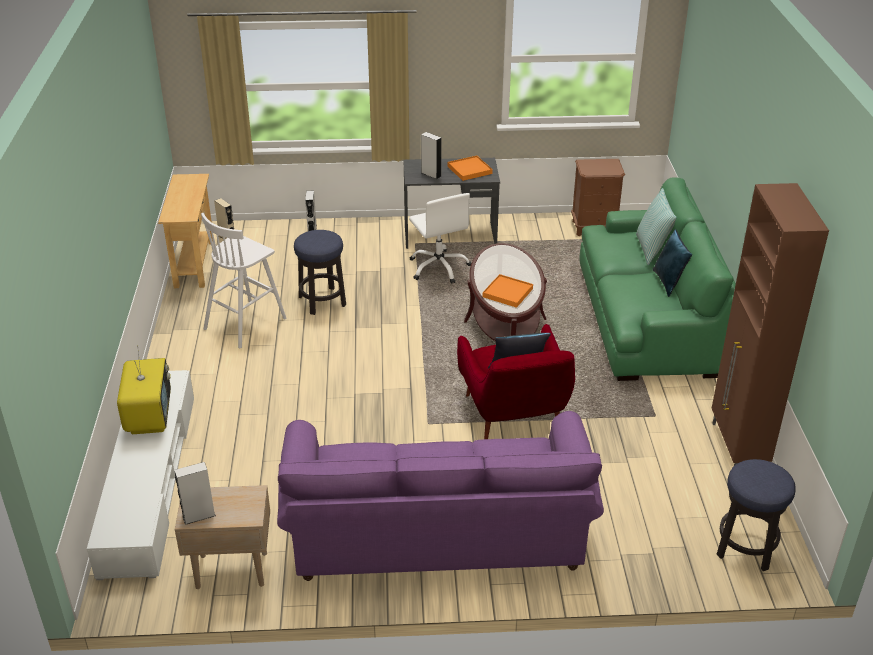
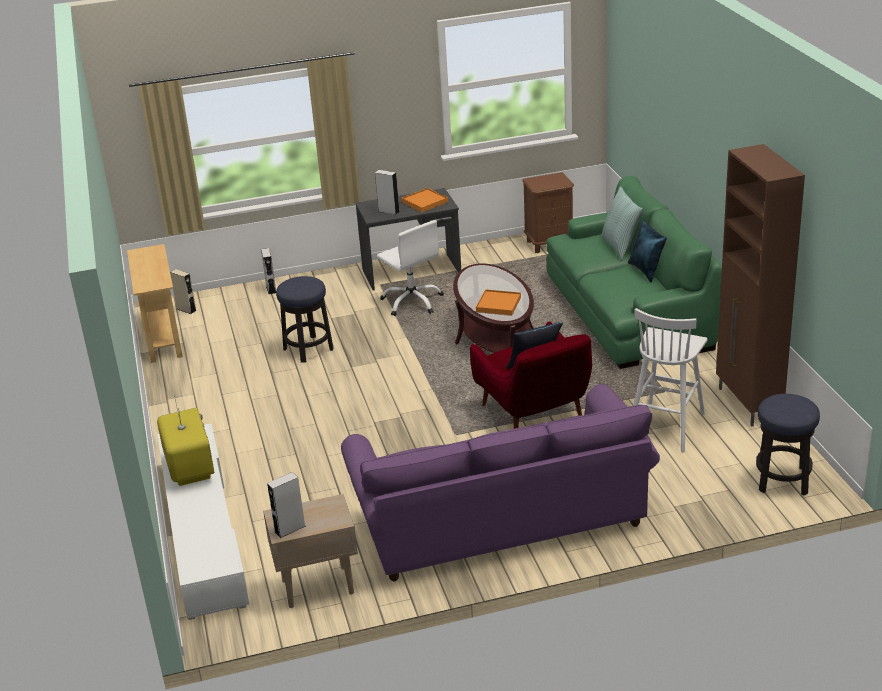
camera: 10 degrees left, 5 degrees down
white stool [201,213,286,348] -> white stool moved to [634,308,707,452]

